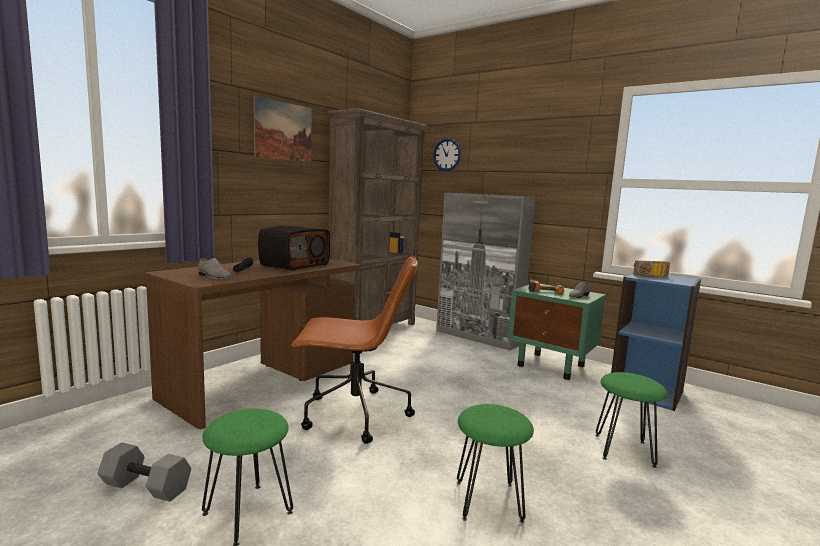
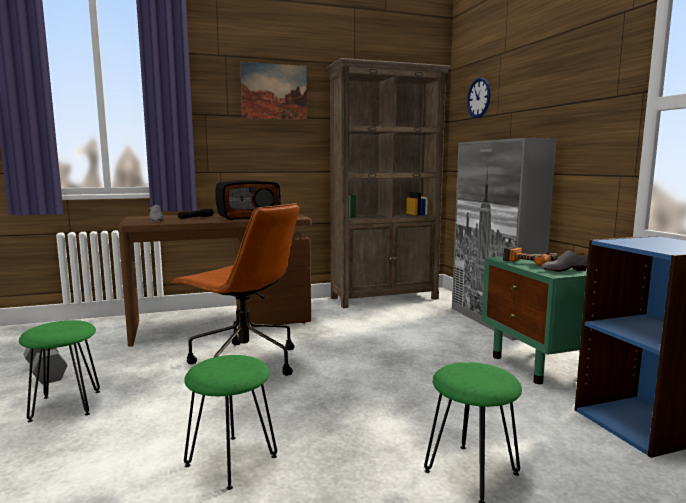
camera: 35 degrees right, 0 degrees up
radio [633,260,670,277] -> none

